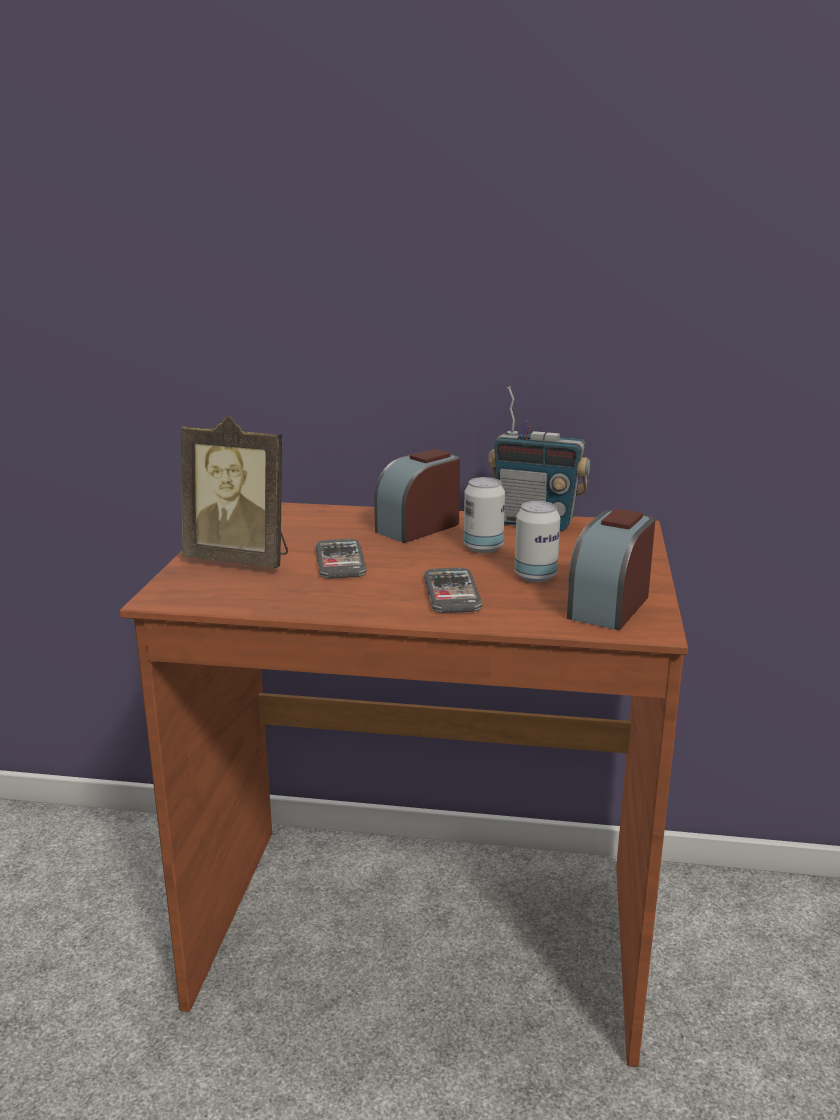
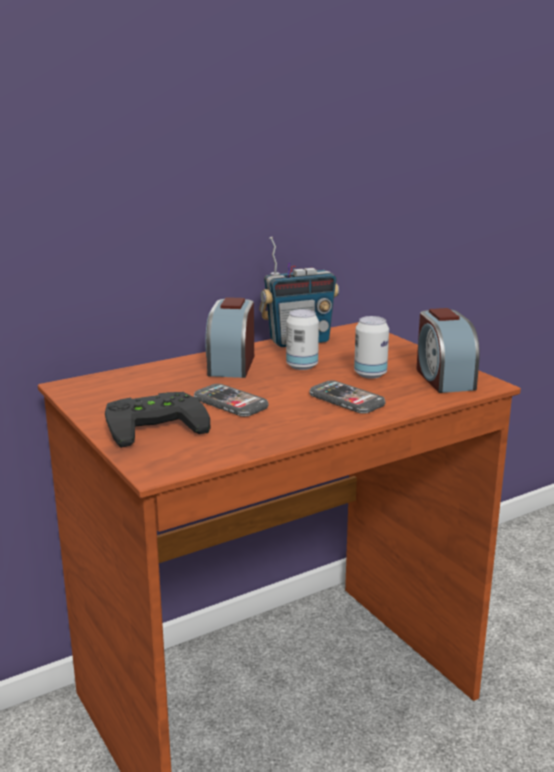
camera: 40 degrees left, 0 degrees up
picture frame [181,415,288,568] -> black game controller [105,392,211,448]

